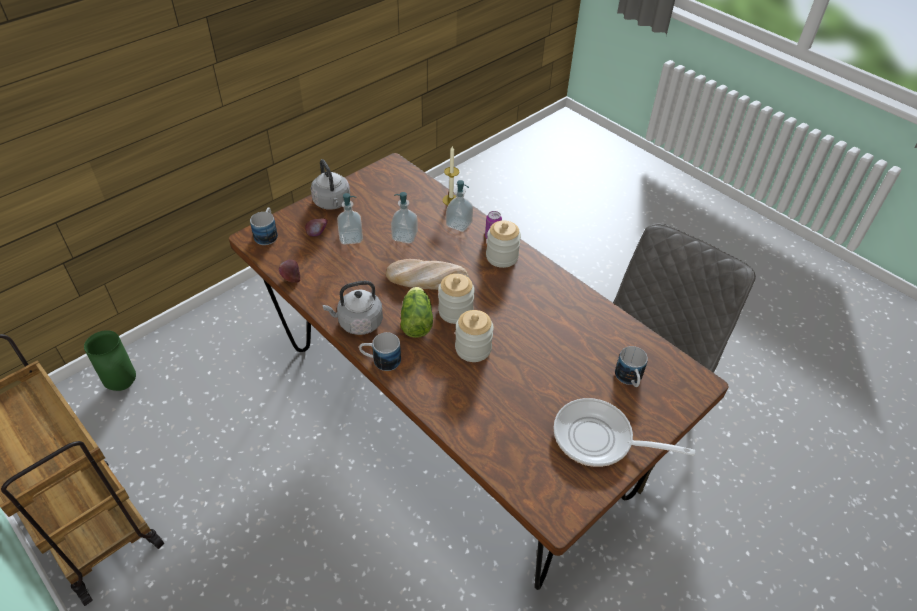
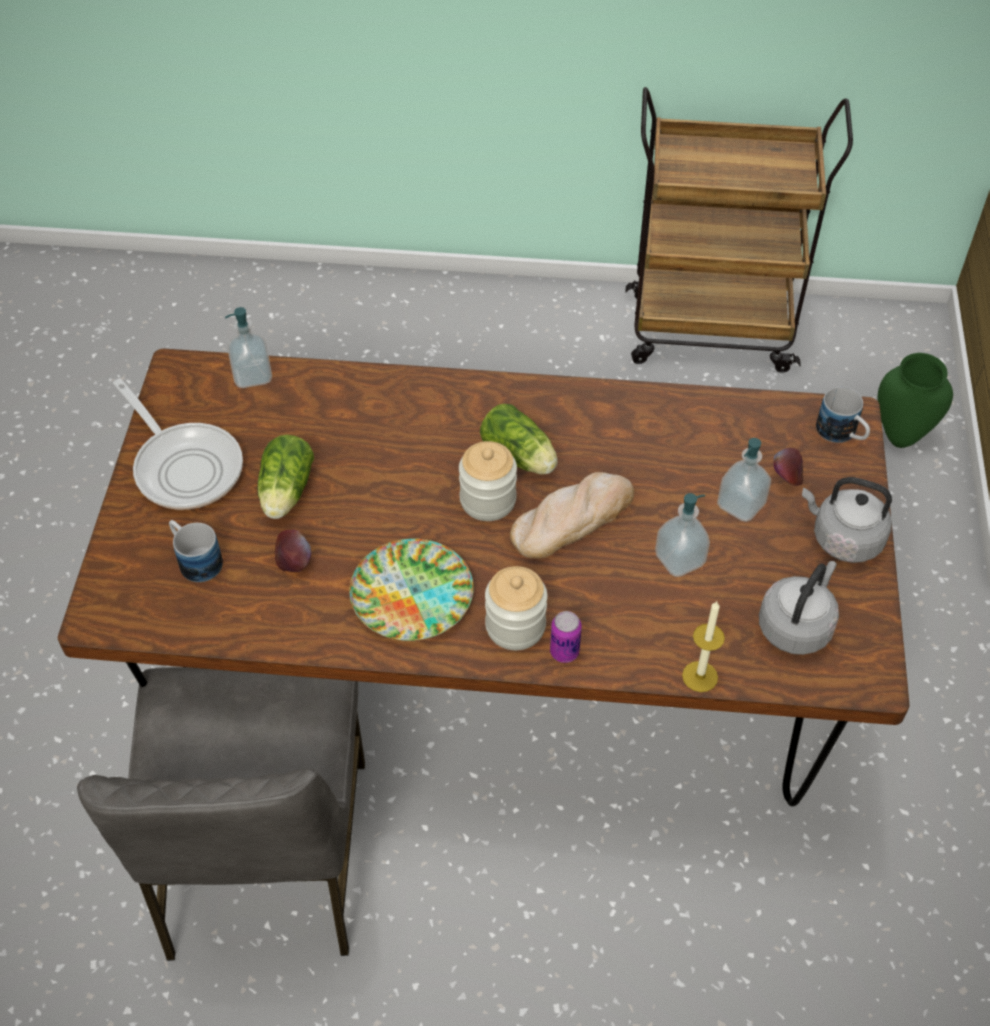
camera: 140 degrees right, 5 degrees up
apple [279,260,300,283] -> apple moved to [275,530,311,572]
grey kettle [322,281,383,335] -> grey kettle moved to [759,561,839,655]
mug [359,332,401,371] -> none
soap dispenser [446,180,473,232] -> soap dispenser moved to [225,307,272,388]
jar [455,310,494,362] -> none
frying pan [553,398,695,467] -> frying pan turned 75 degrees clockwise [113,379,243,510]
none -> lettuce [257,435,314,519]
none -> plate [349,538,474,641]

